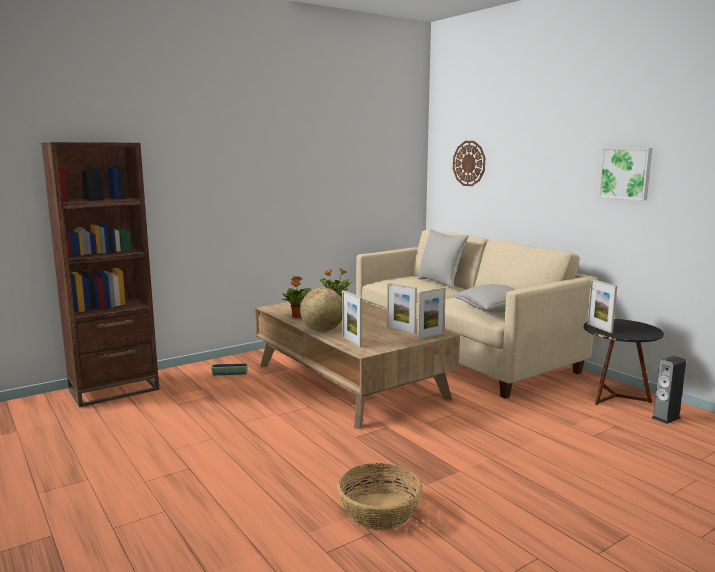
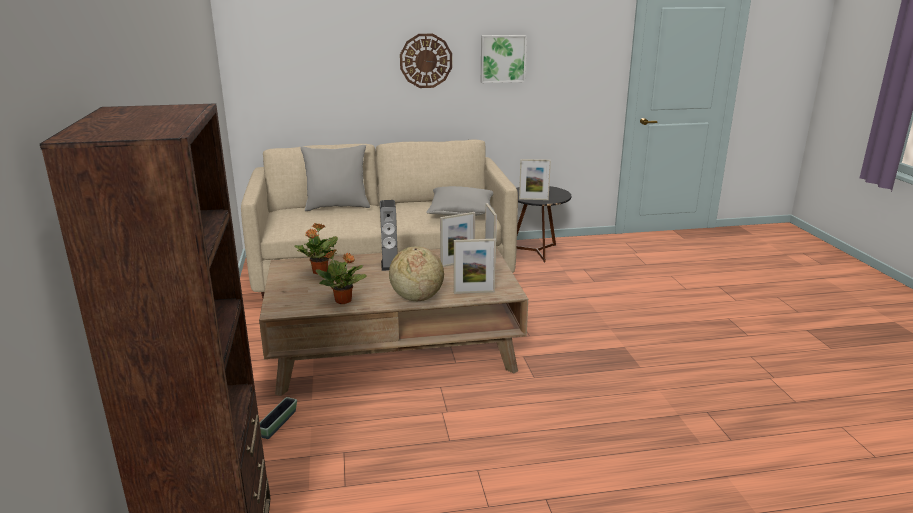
camera: 65 degrees left, 10 degrees up
basket [337,463,422,530] -> none
wall clock [453,141,485,186] -> wall clock moved to [400,34,452,88]
speaker [651,356,686,424] -> speaker moved to [380,200,398,271]

